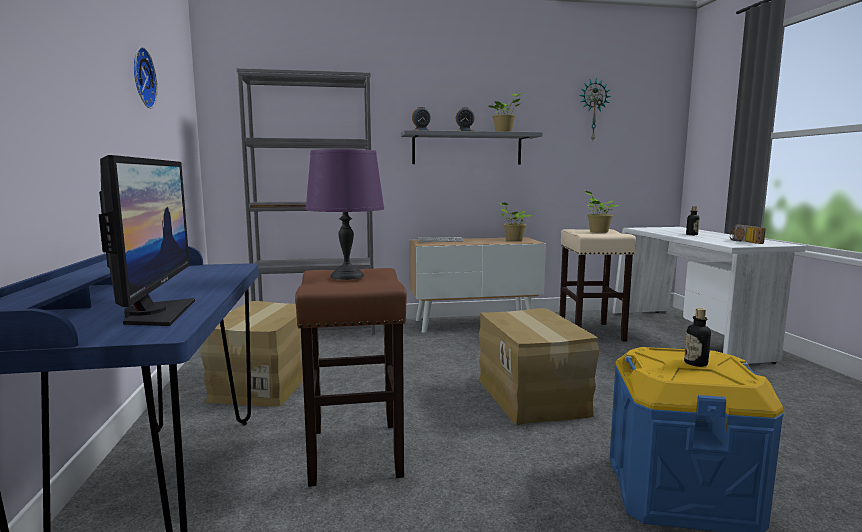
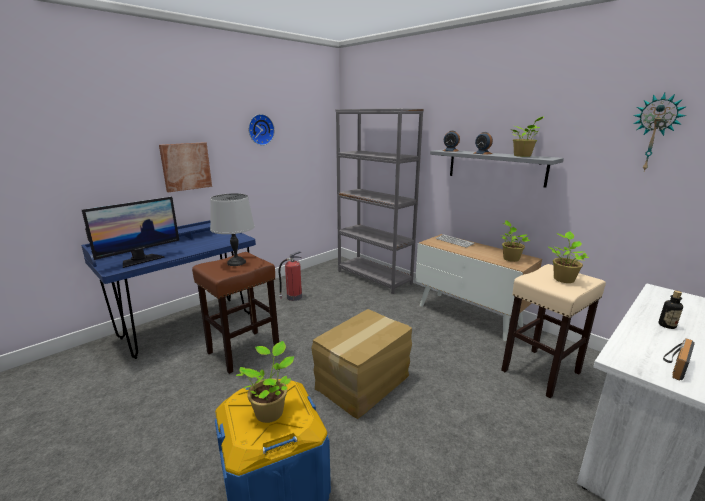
camera: 55 degrees right, 10 degrees up
cardboard box [201,301,303,407] -> fire extinguisher [278,251,302,301]
purple table lamp [305,149,384,280] -> grey table lamp [210,193,255,266]
bottle [684,308,711,367] -> potted plant [236,341,294,423]
none -> picture [159,142,212,192]

